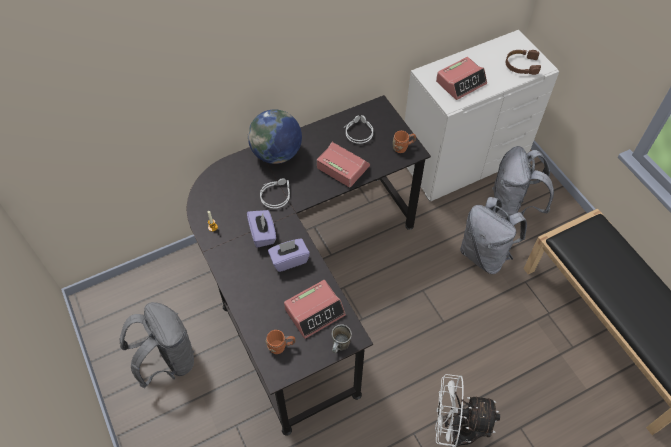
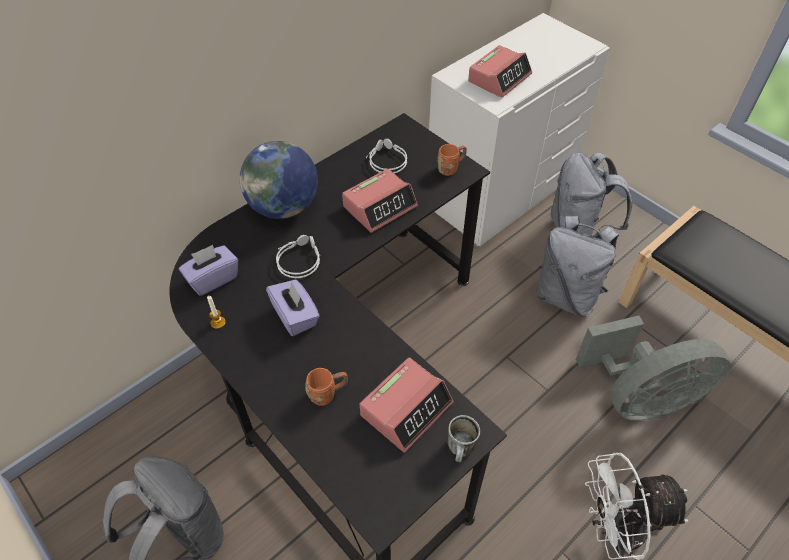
camera: 15 degrees left, 5 degrees down
orange mug [265,330,295,354] -> orange mug moved to [305,368,348,406]
purple tissue box [268,238,310,272] -> purple tissue box moved to [179,245,238,296]
alarm clock [317,142,370,187] -> alarm clock turned 120 degrees clockwise [342,169,418,233]
brown headphones [506,50,541,75] -> none
none -> grey fan [576,316,731,421]

